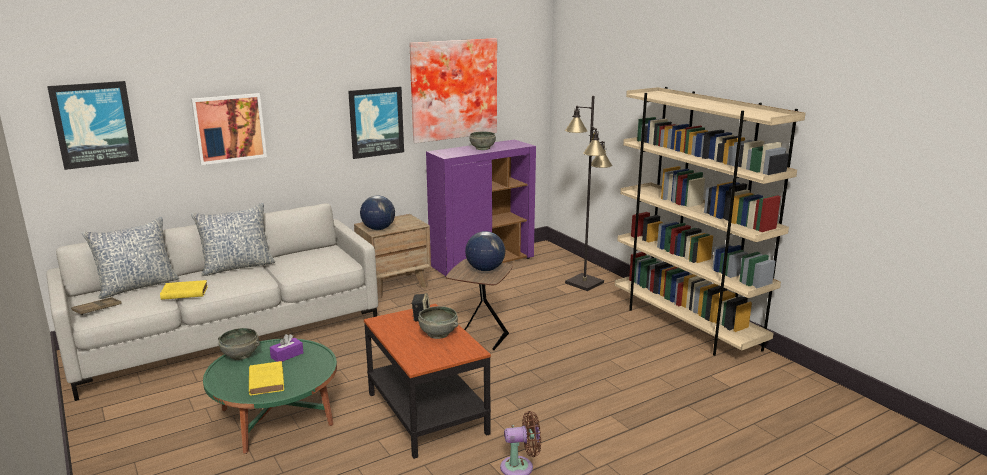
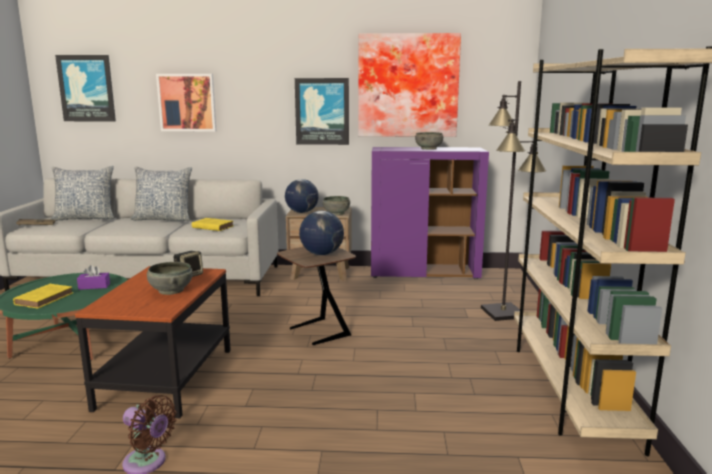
camera: 35 degrees right, 5 degrees down
yellow book [160,280,208,300] -> yellow book moved to [192,218,234,231]
grey bowl [218,328,260,360] -> grey bowl moved to [323,196,350,215]

